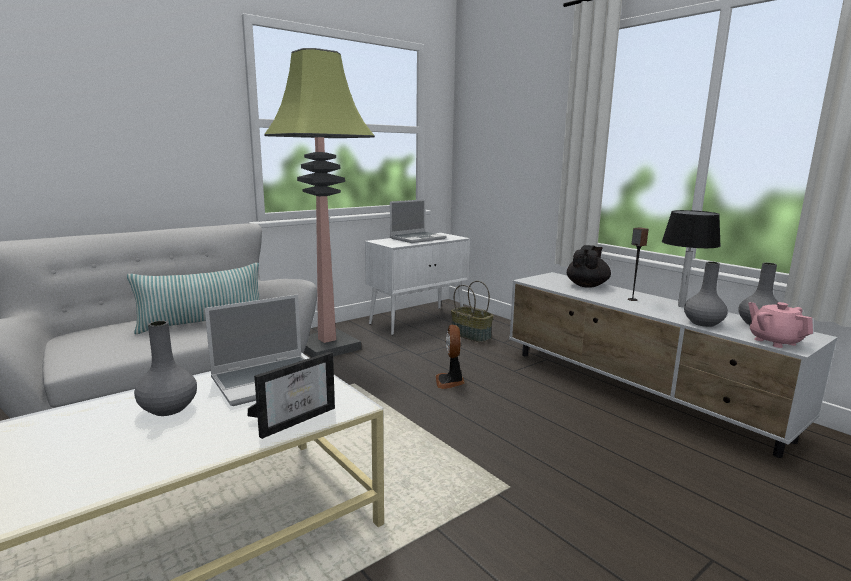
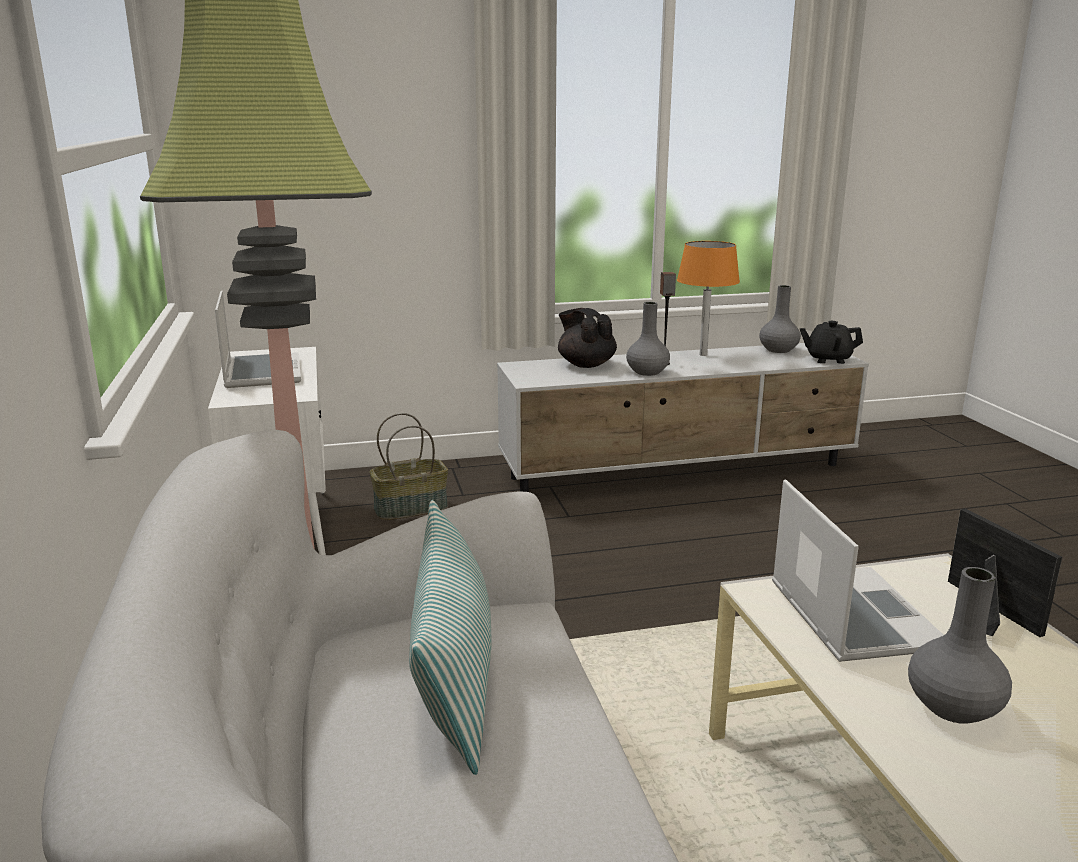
camera: 65 degrees left, 5 degrees up
fan [436,325,465,389] -> none
black table lamp [662,210,721,307] -> orange table lamp [677,241,740,356]
grey vase [684,261,728,327] -> grey vase moved to [626,302,670,376]
pink teapot [748,302,813,348] -> black teapot [800,321,863,364]

